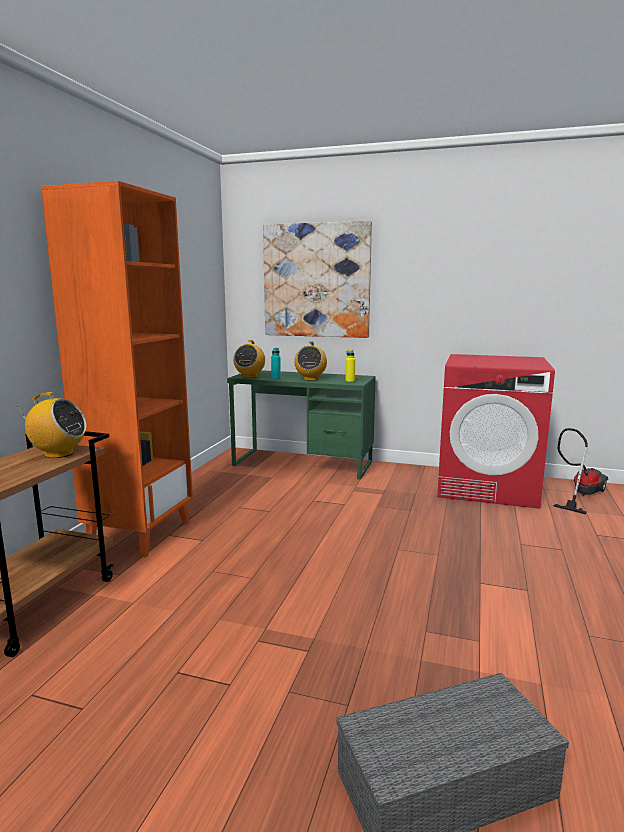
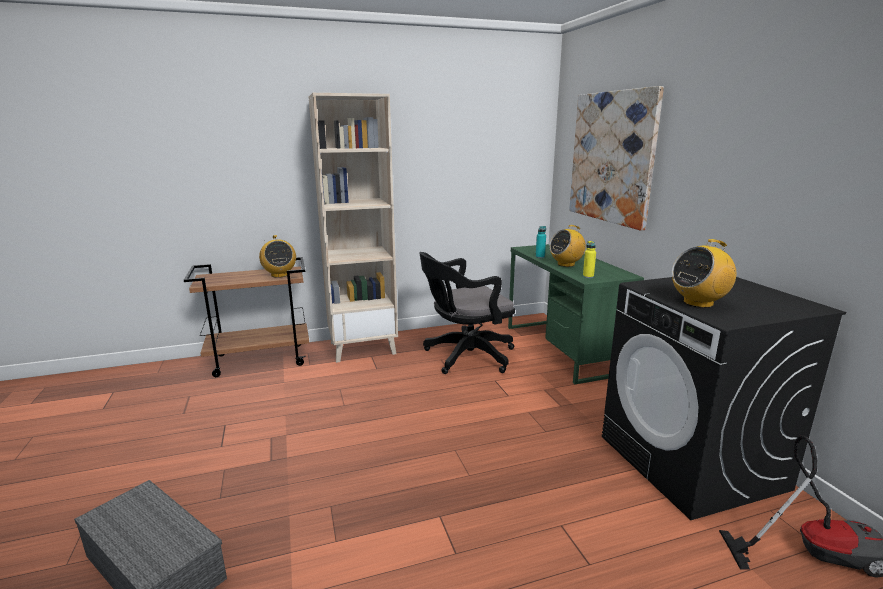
camera: 55 degrees right, 5 degrees up
orange bookcase [41,181,193,558] -> beige bookcase [309,93,398,363]
radio [233,340,265,378] -> radio moved to [672,239,736,308]
red washing machine [437,354,555,509] -> black washing machine [602,277,846,520]
none -> black office chair [419,252,515,374]

